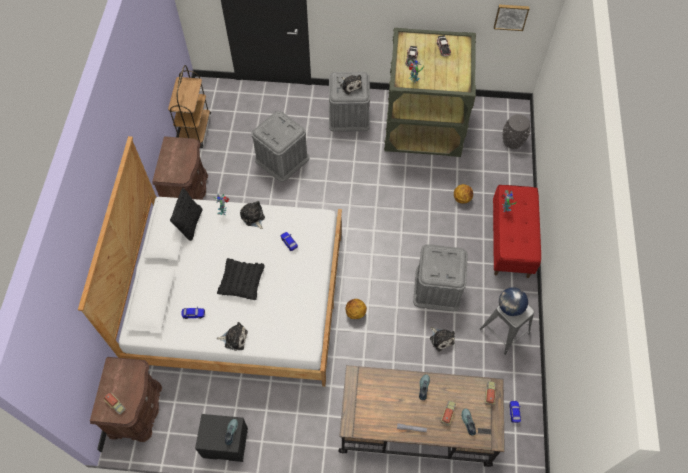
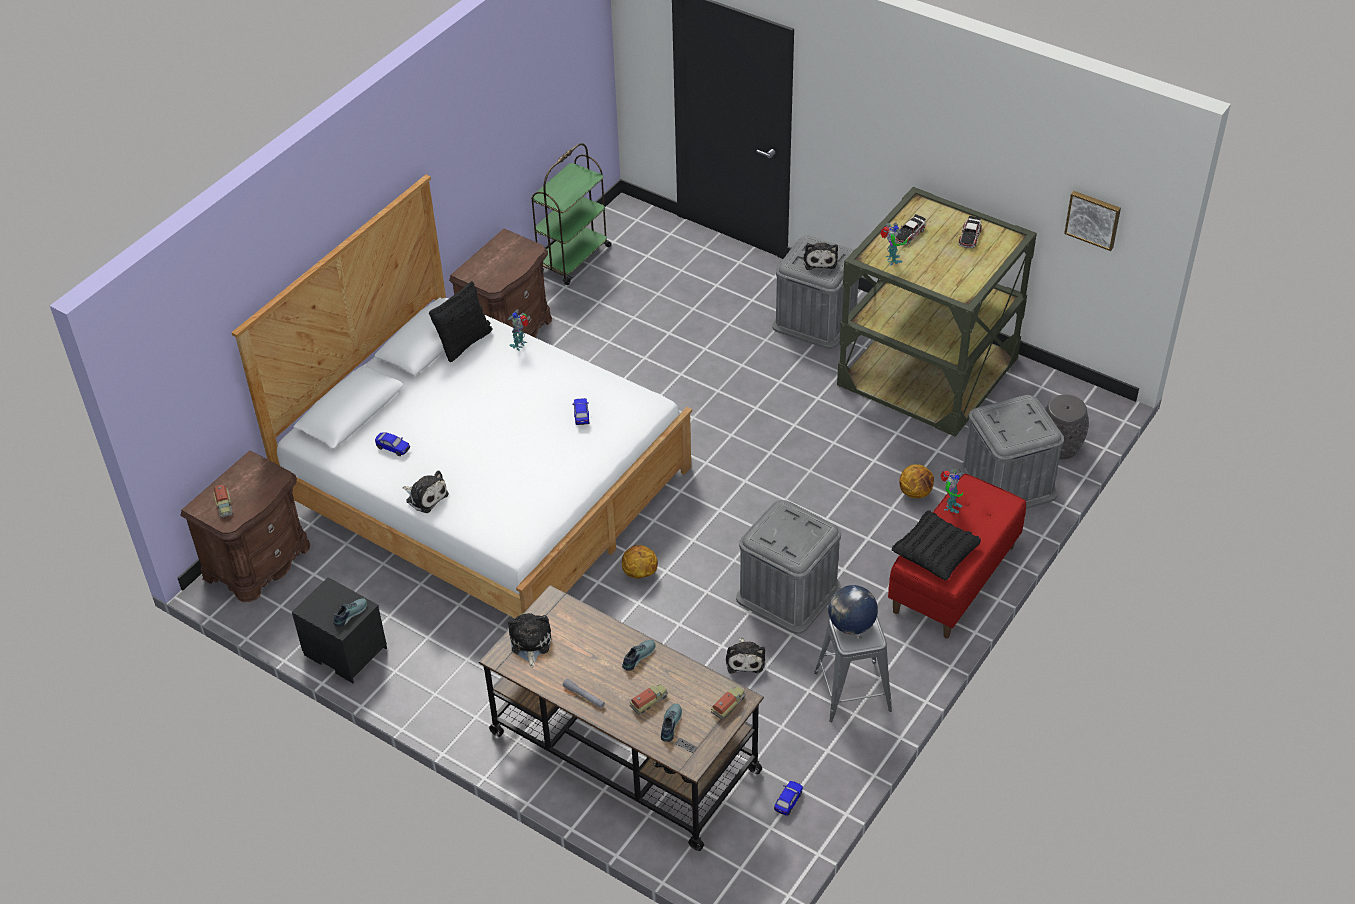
camera: 30 degrees right, 15 degrees down
brown cart [168,65,211,148] -> green cart [531,143,612,285]
black pillow [217,258,265,300] -> black pillow moved to [891,510,981,580]
plush toy [240,201,265,229] -> plush toy moved to [508,613,551,667]
grey storage box [251,111,310,182] -> grey storage box moved to [959,395,1064,509]

